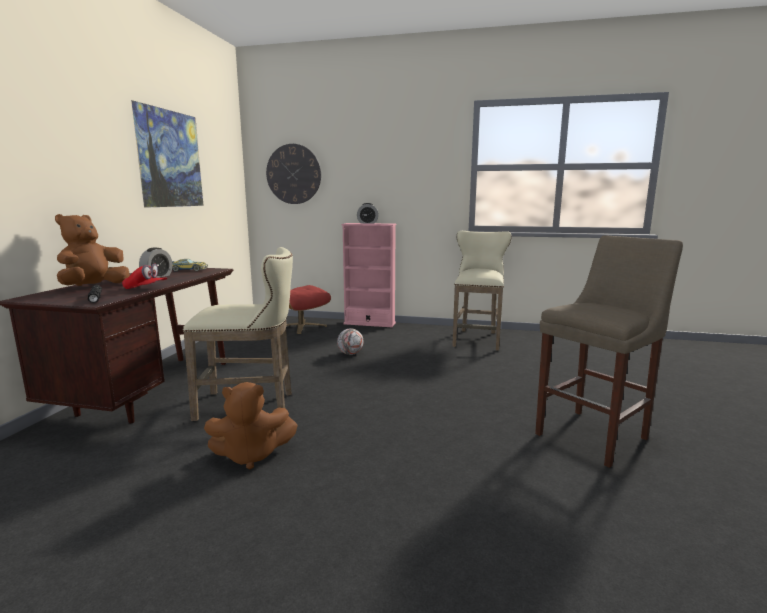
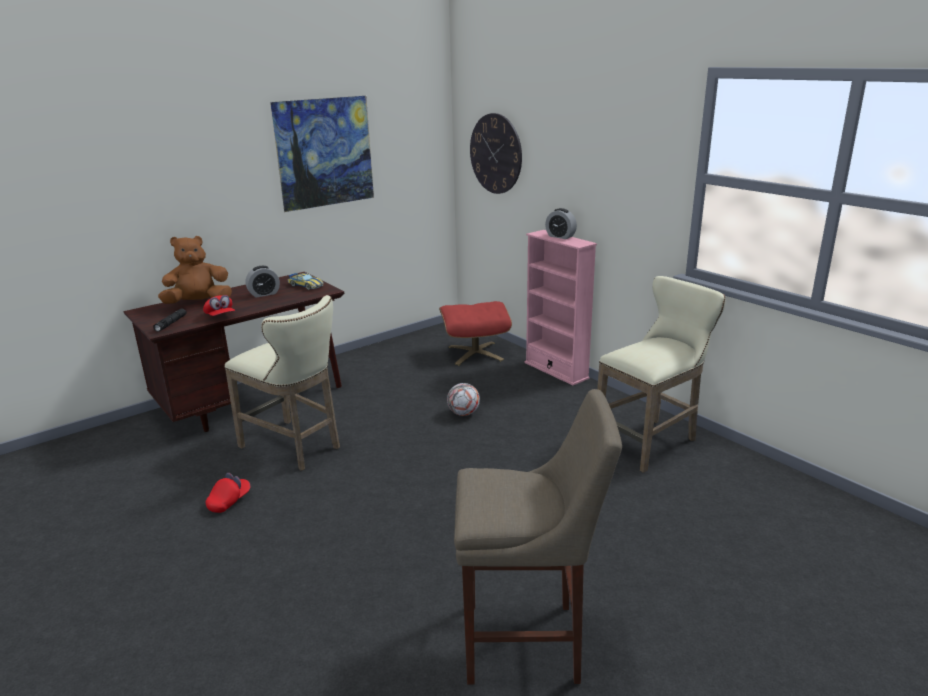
camera: 40 degrees right, 10 degrees up
brown plush toy [204,382,298,470] -> red cap [206,473,250,513]

